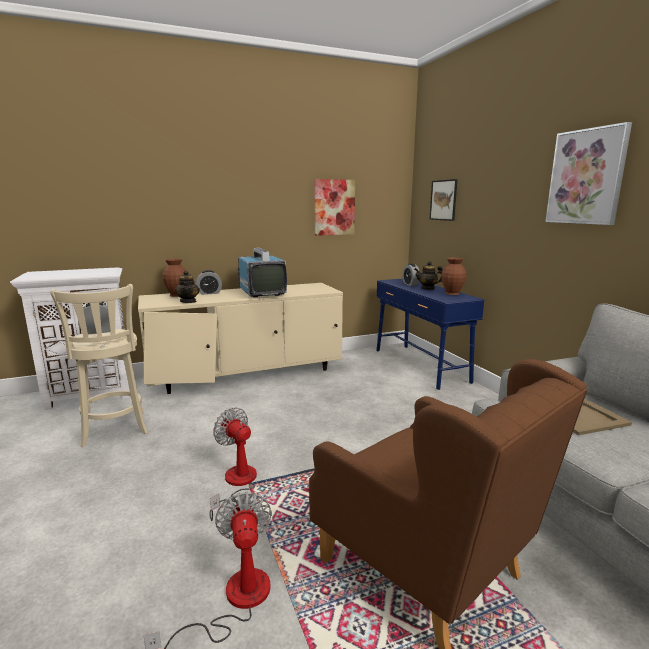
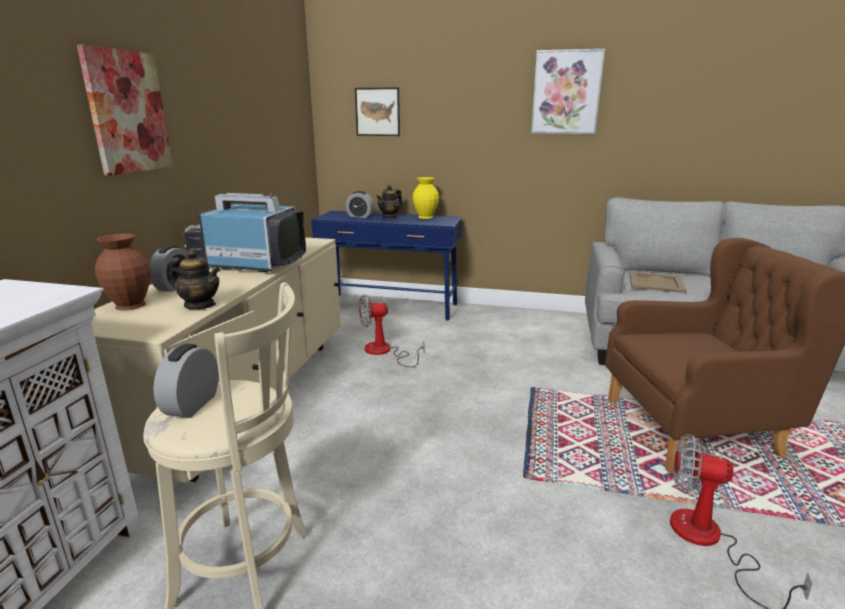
camera: 55 degrees left, 5 degrees up
fan [209,408,257,521] -> fan moved to [359,294,424,367]
picture [314,179,355,236] -> picture moved to [77,44,173,176]
brown vase [441,258,466,295] -> yellow vase [413,177,439,219]

